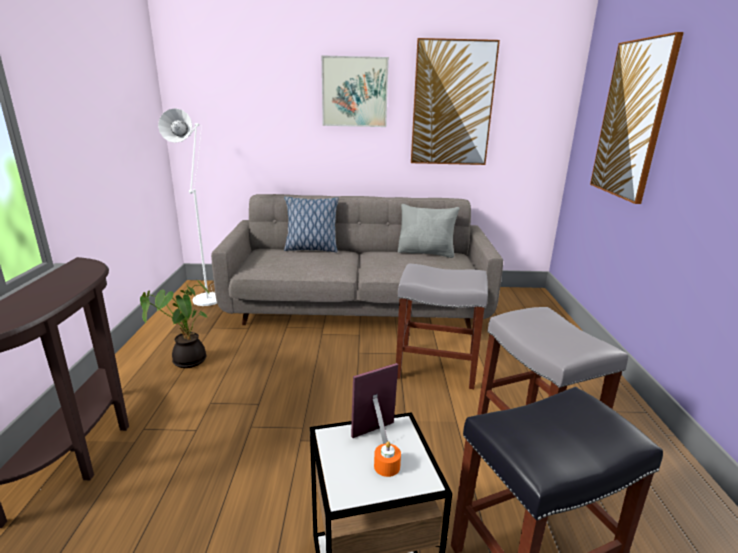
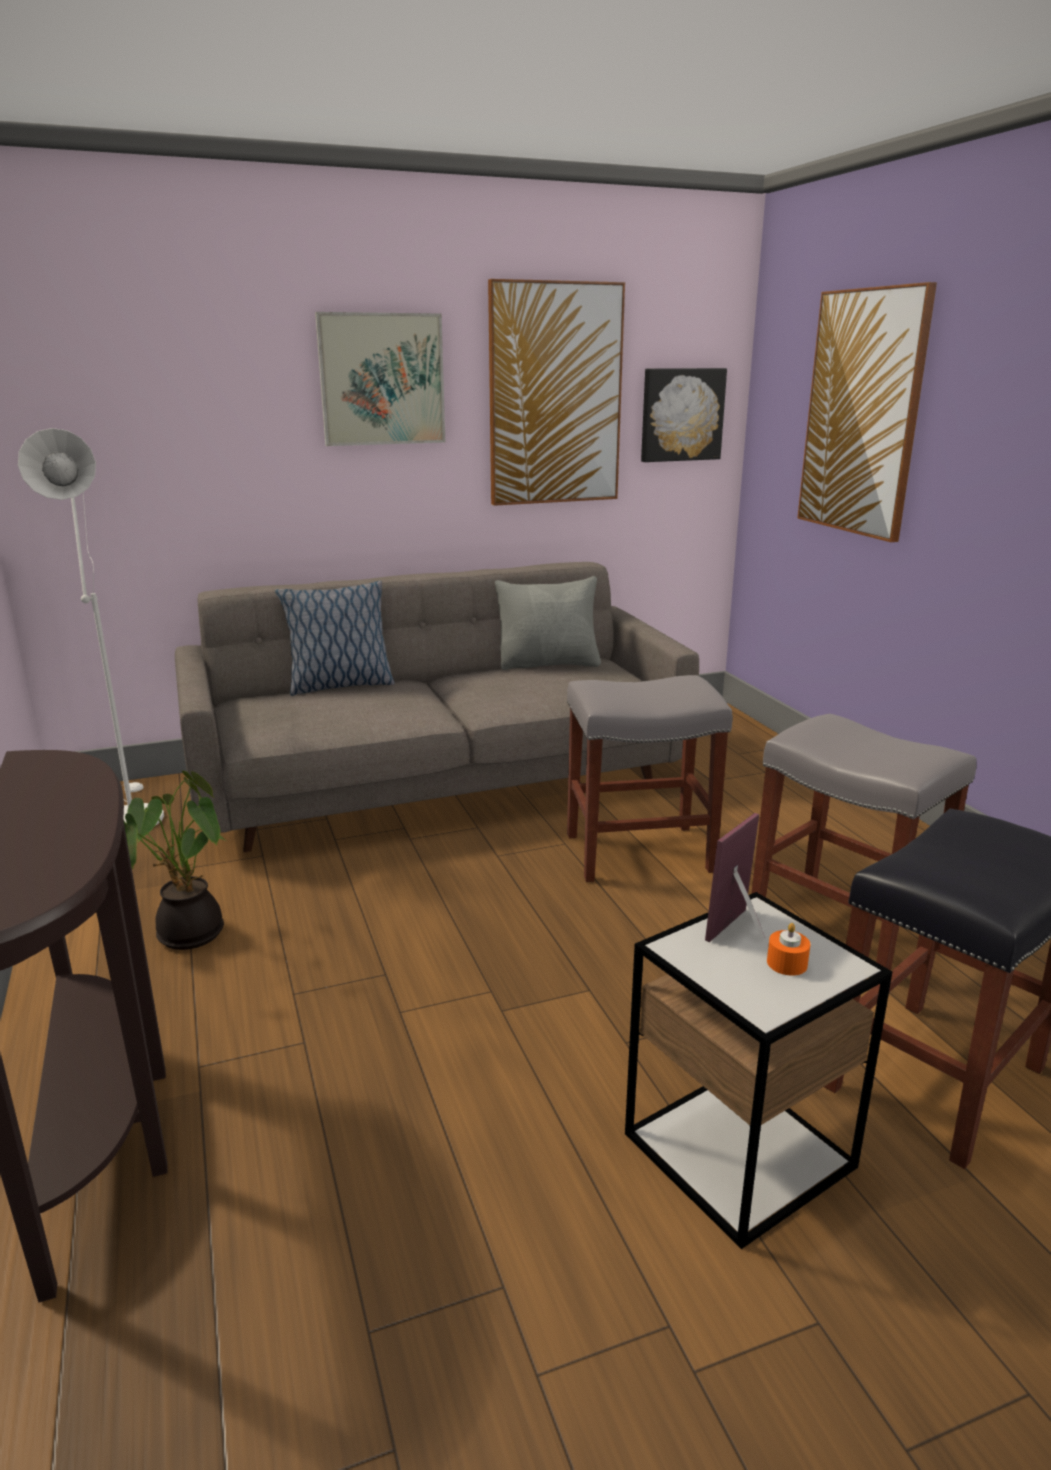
camera: 20 degrees left, 0 degrees up
none -> picture [641,368,727,462]

